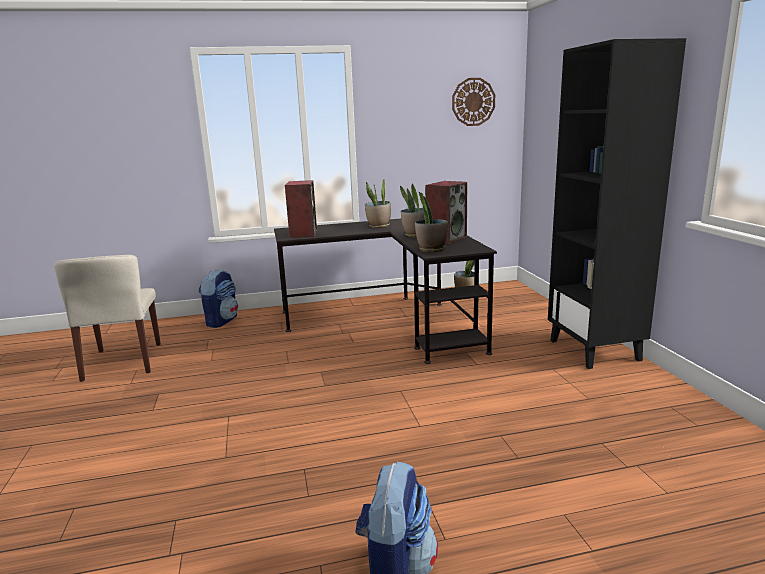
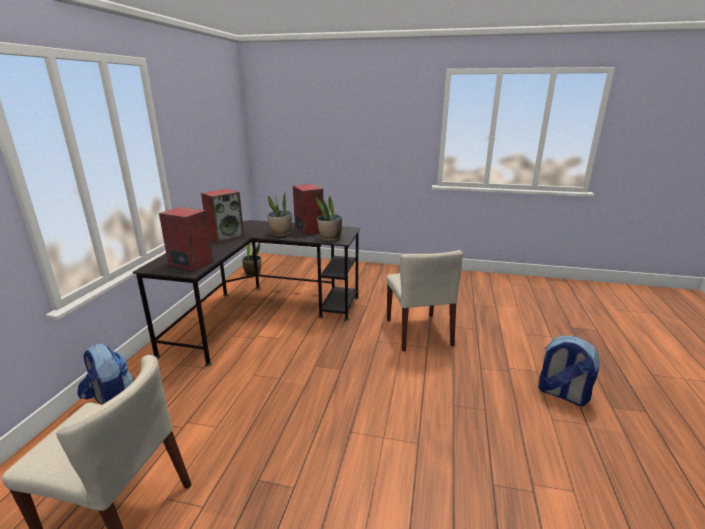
camera: 65 degrees left, 5 degrees up
potted plant [365,178,391,228] -> speaker [201,189,244,243]
wall clock [452,78,495,126] -> none
black bookcase [548,38,686,369] -> none
none -> beige chair [386,250,463,352]

